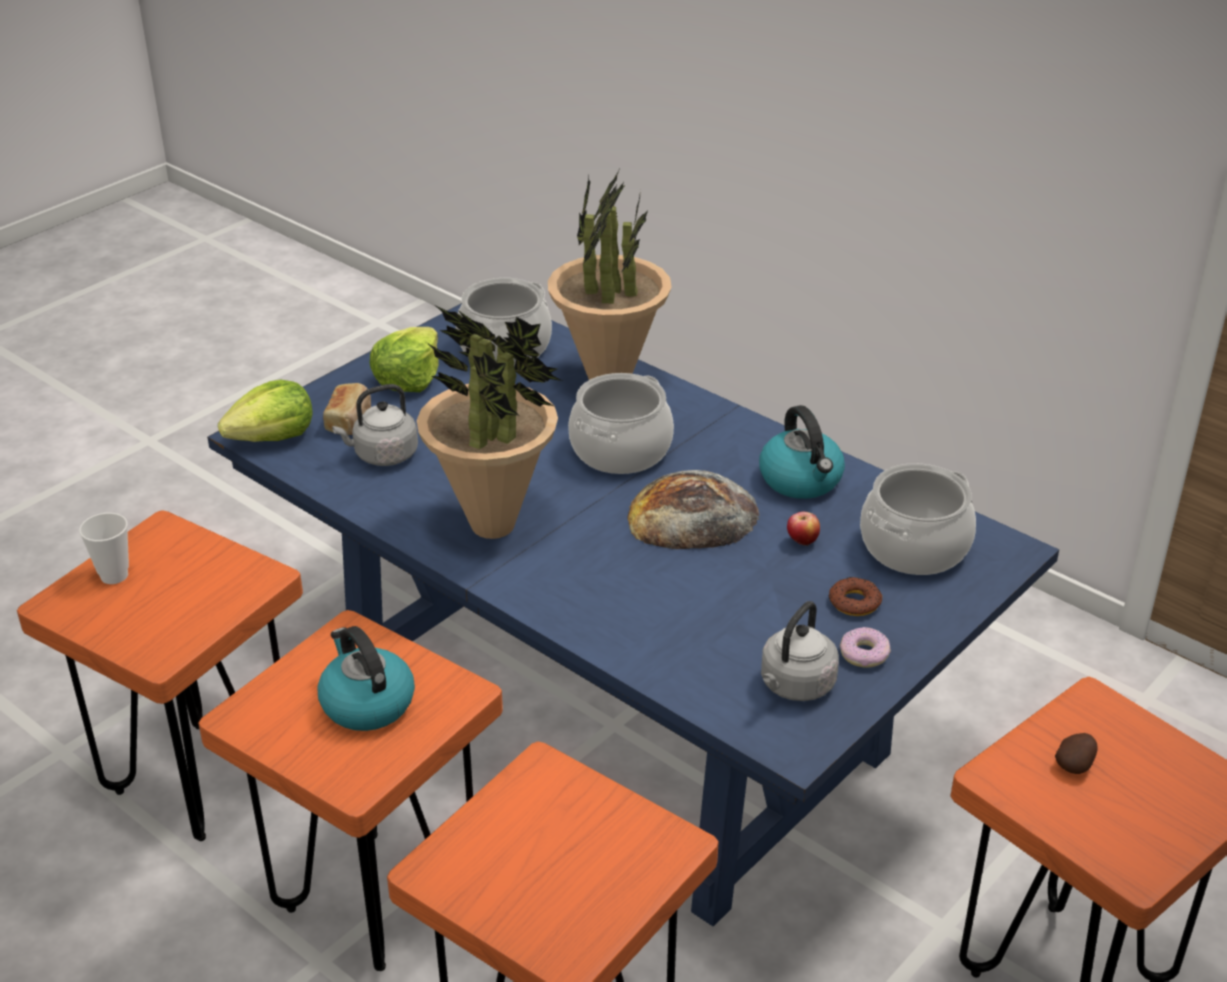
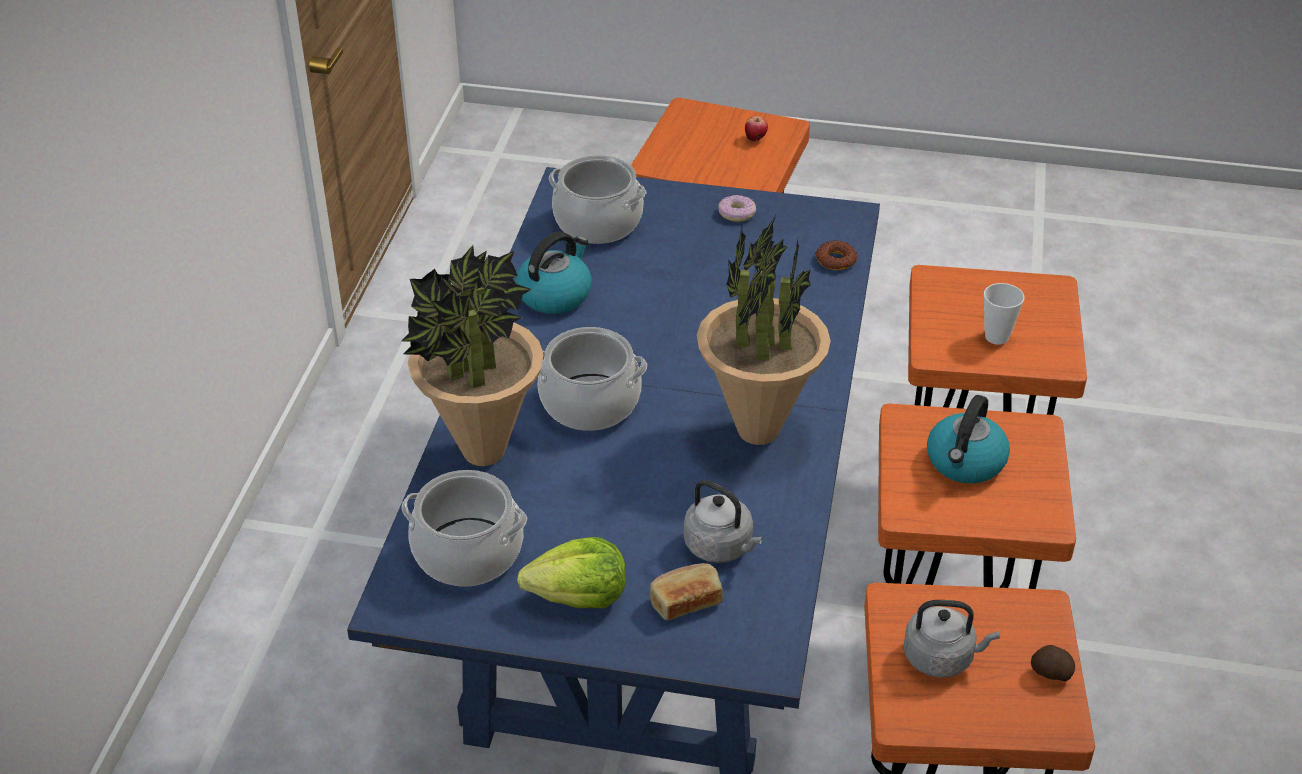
camera: 120 degrees left, 5 degrees up
cup [79,513,129,584] -> cup moved to [984,283,1025,345]
lettuce [218,380,313,442] -> none
bread [627,470,760,549] -> none
grey kettle [761,601,839,701] -> grey kettle moved to [903,600,1000,678]
apple [787,512,820,546] -> apple moved to [745,116,768,142]
donut [829,577,882,616] -> donut moved to [815,240,857,270]
potato [1055,733,1097,774] -> potato moved to [1031,645,1075,681]

